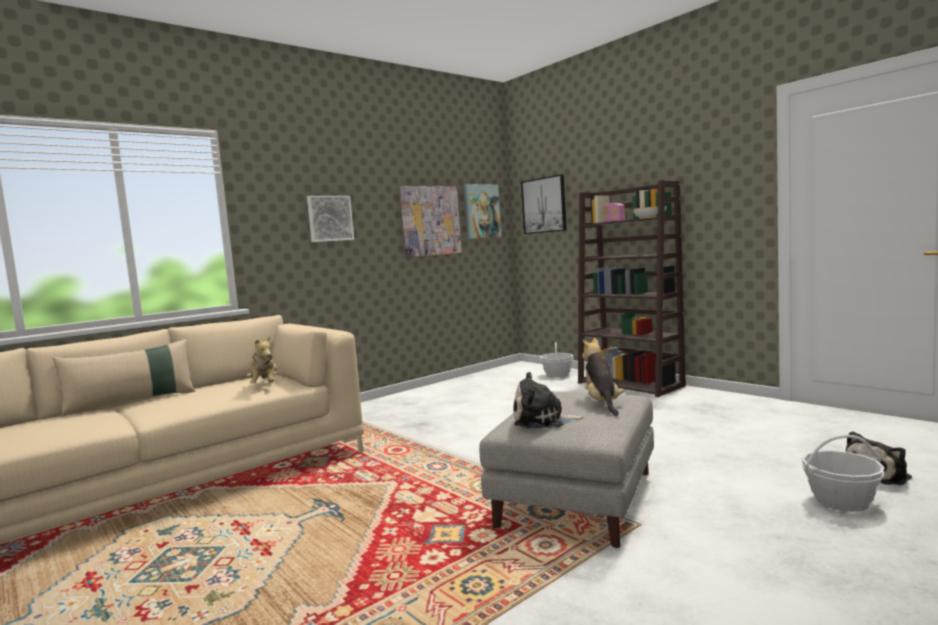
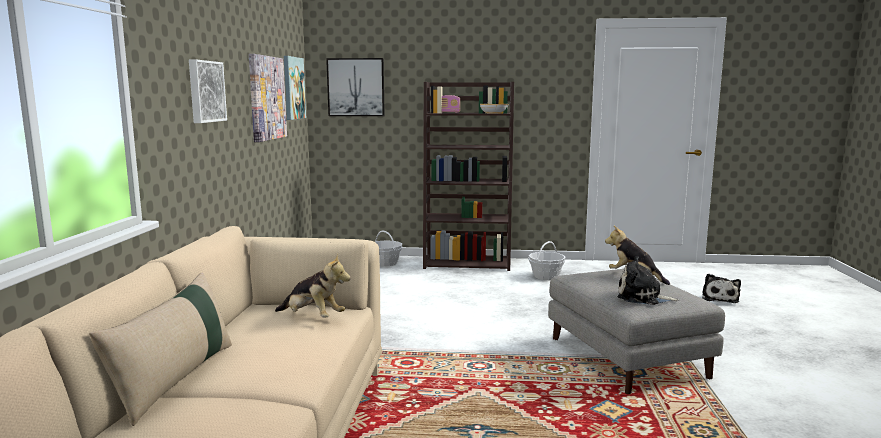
camera: 45 degrees left, 5 degrees up
plush toy [513,372,584,429] -> plush toy turned 60 degrees clockwise [617,256,679,305]
basket [801,435,885,512] -> basket moved to [528,241,566,280]

